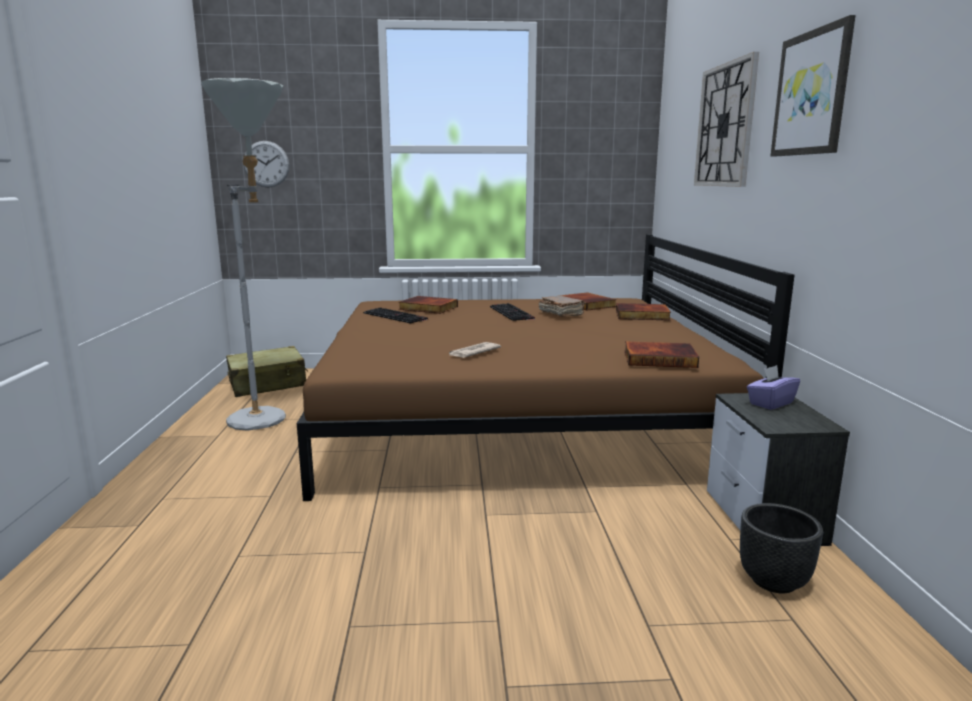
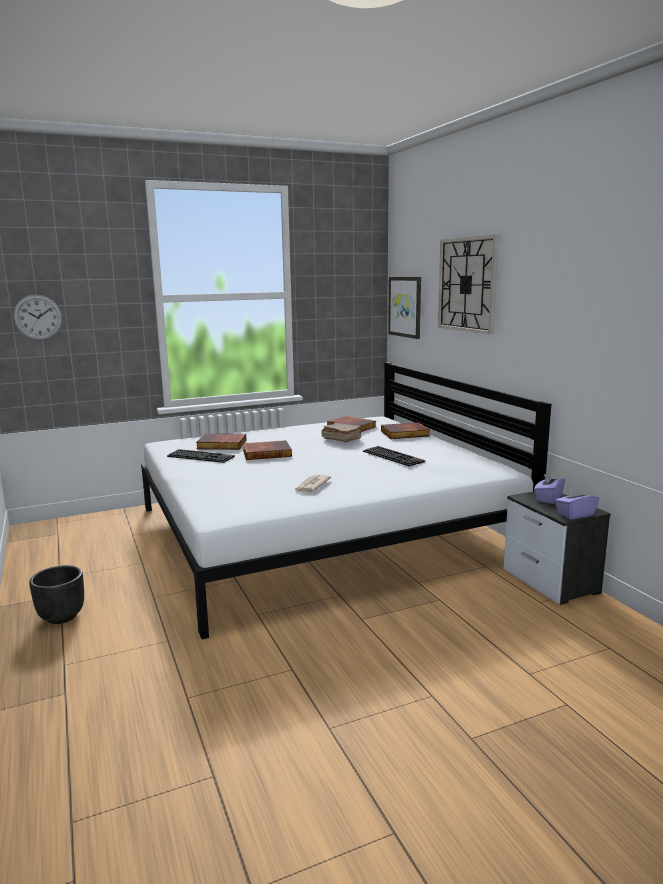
camera: 20 degrees left, 0 degrees up
grey floor lamp [201,78,286,431] -> none
beige suitcase [226,346,308,397] -> none
brown bed [297,234,794,501] -> white bed [141,362,551,639]
keyboard [490,303,535,321] -> keyboard moved to [363,446,425,467]
book [625,341,699,368] -> book moved to [243,440,292,460]
black planter [740,503,823,594] -> black planter moved to [29,565,84,624]
picture [771,15,856,157] -> picture moved to [388,277,421,339]
none -> purple tissue box [555,486,599,520]

